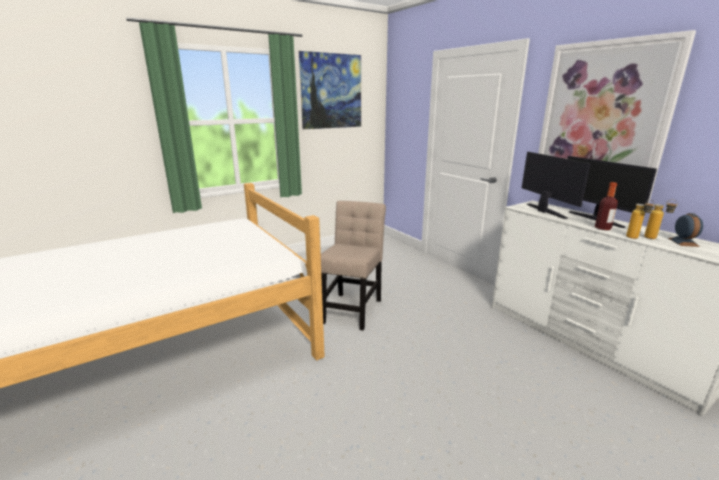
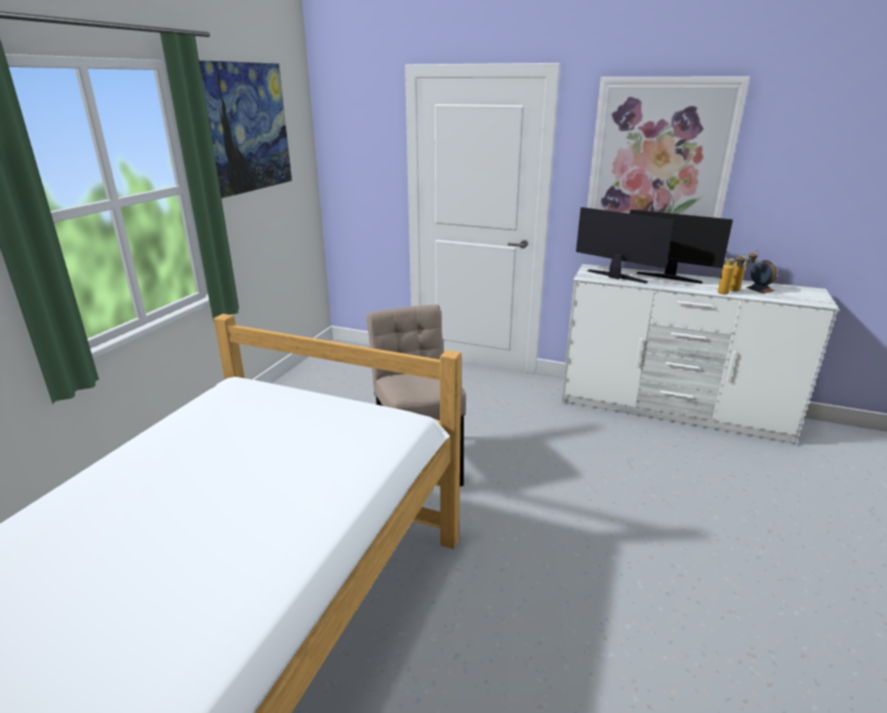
camera: 35 degrees left, 5 degrees up
bottle [595,182,618,230] -> none

